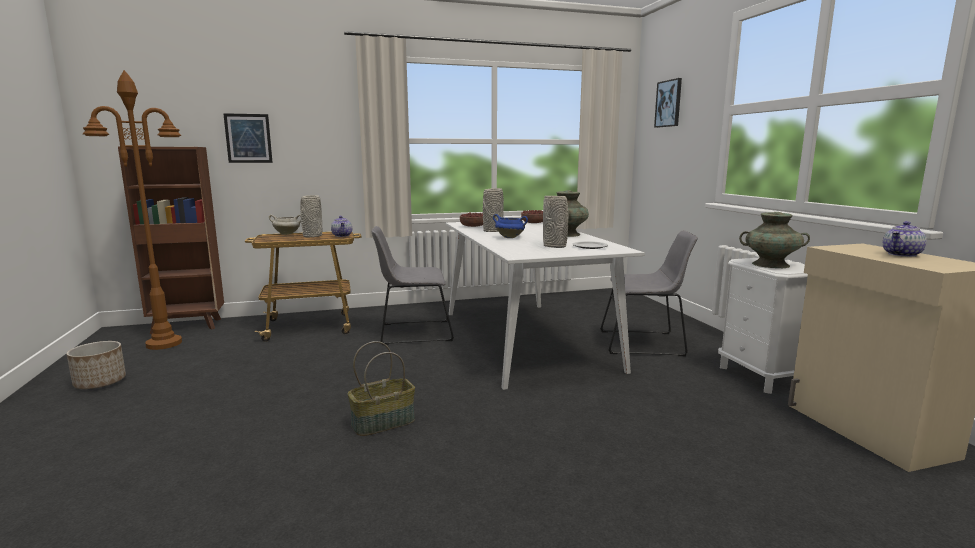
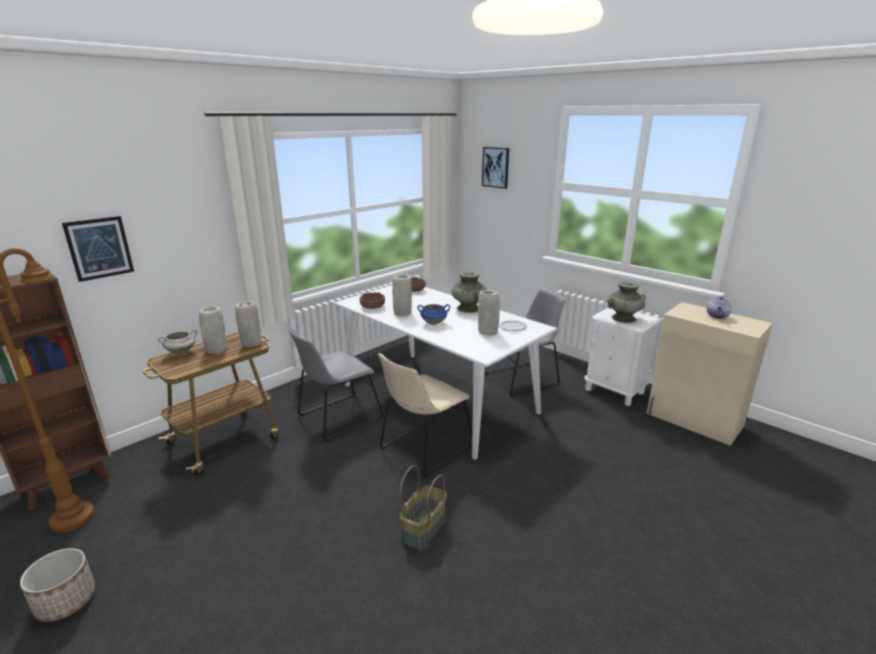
camera: 30 degrees left, 10 degrees up
teapot [331,216,352,237] -> grey vase [235,301,262,347]
none -> beige chair [378,353,472,478]

